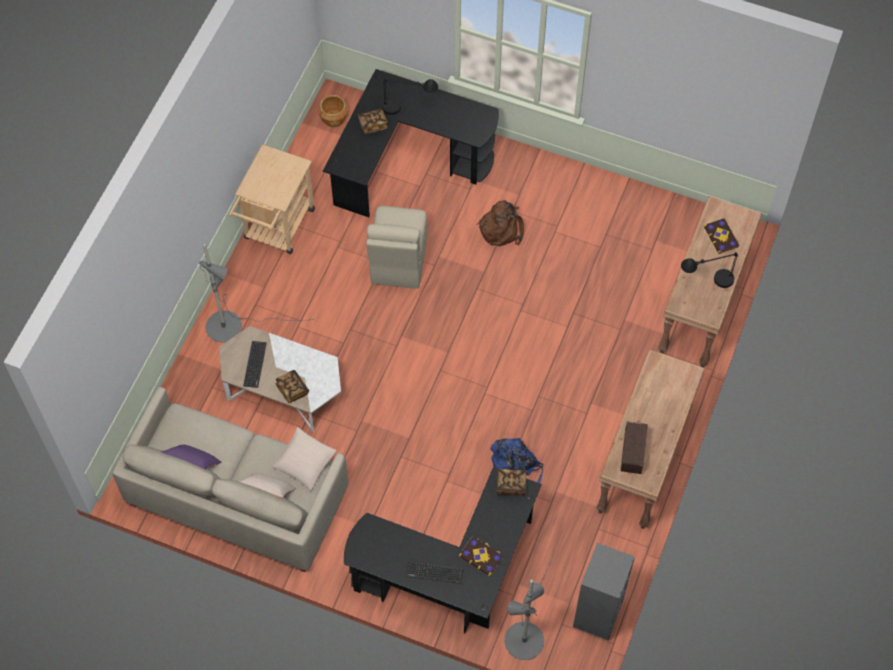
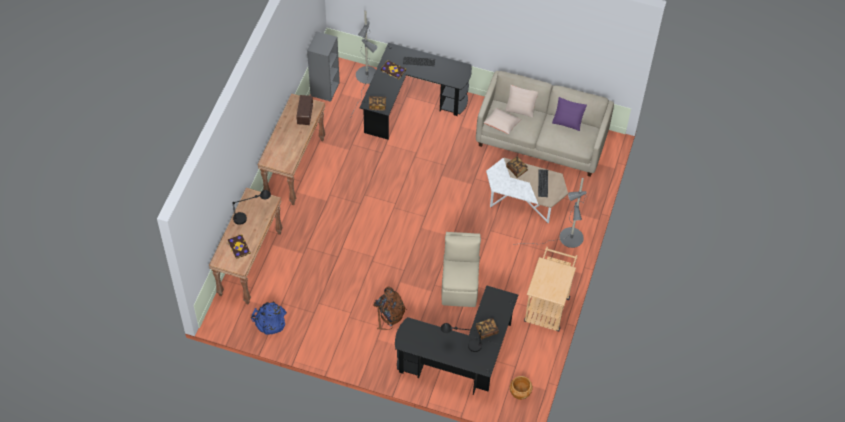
camera: 175 degrees right, 5 degrees down
blue backpack [490,438,543,483] -> blue backpack moved to [251,301,287,335]

